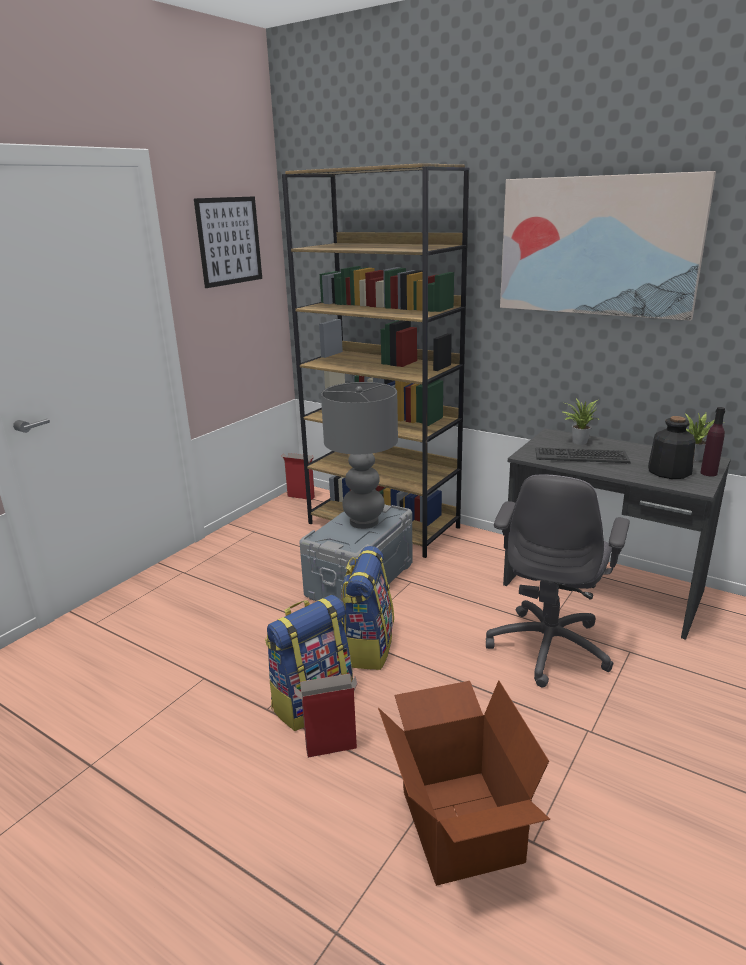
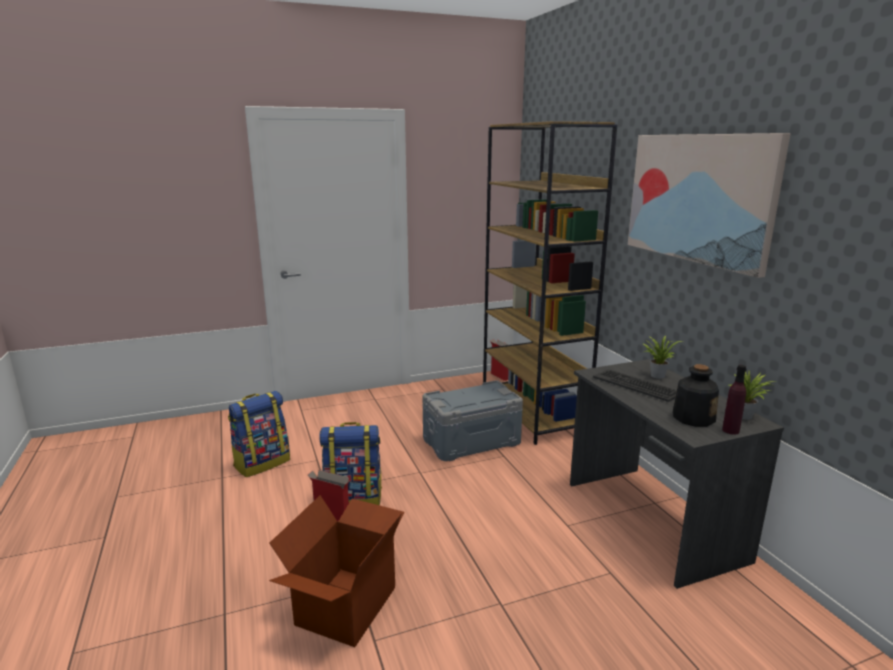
camera: 35 degrees right, 5 degrees down
picture [194,196,262,288] -> none
grey table lamp [321,382,398,529] -> none
backpack [341,546,394,670] -> backpack moved to [228,391,290,477]
grey office chair [486,474,630,687] -> none

